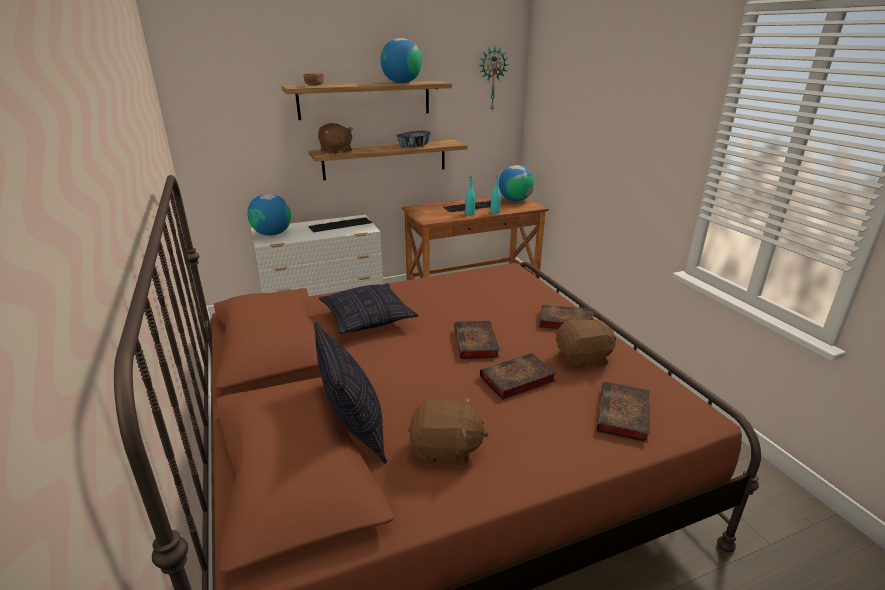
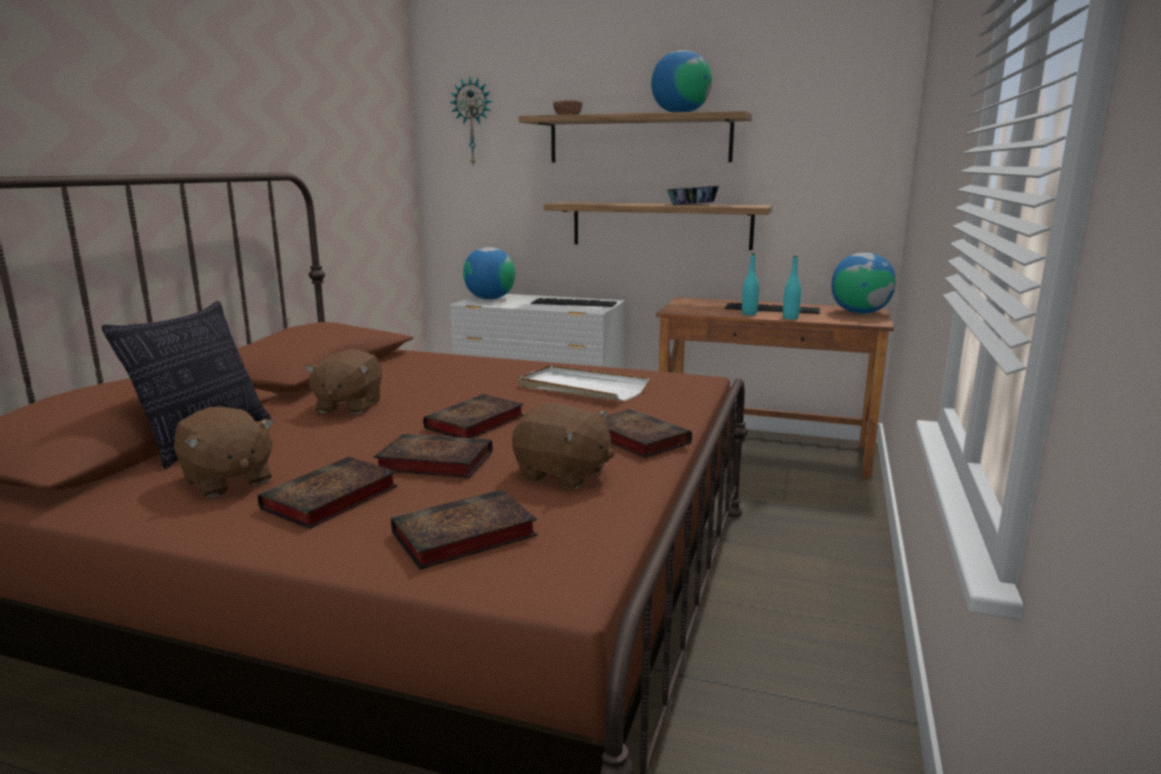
camera: 40 degrees right, 10 degrees down
brown plush toy [318,123,353,154] -> brown plush toy moved to [305,349,382,414]
pillow [319,283,419,334] -> none
wall clock [479,47,509,110] -> wall clock moved to [449,77,493,167]
none -> book [258,457,397,529]
none -> white tray [518,365,650,401]

